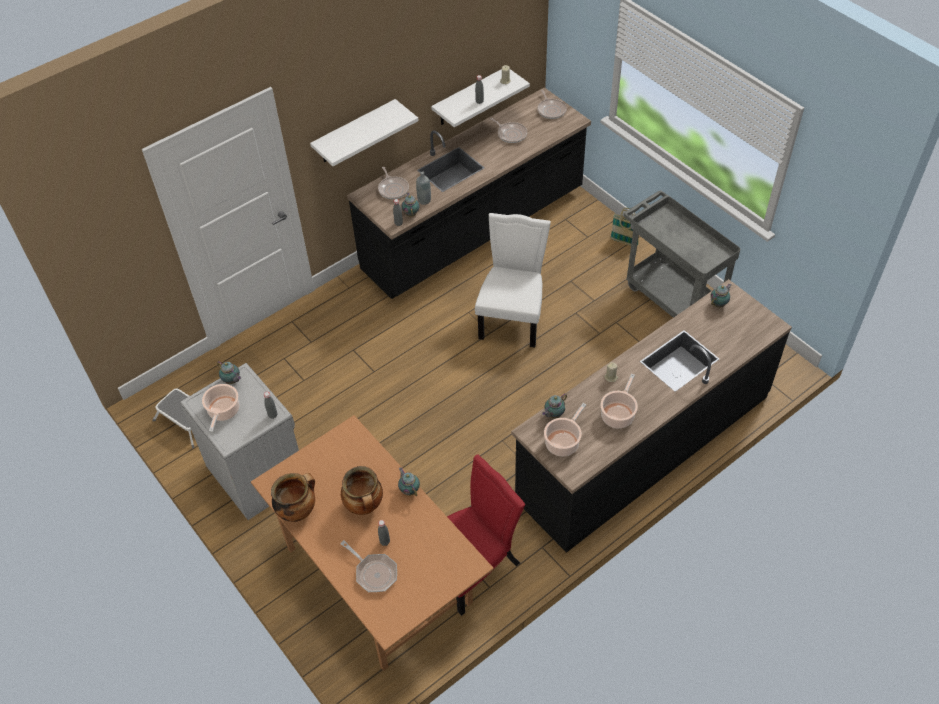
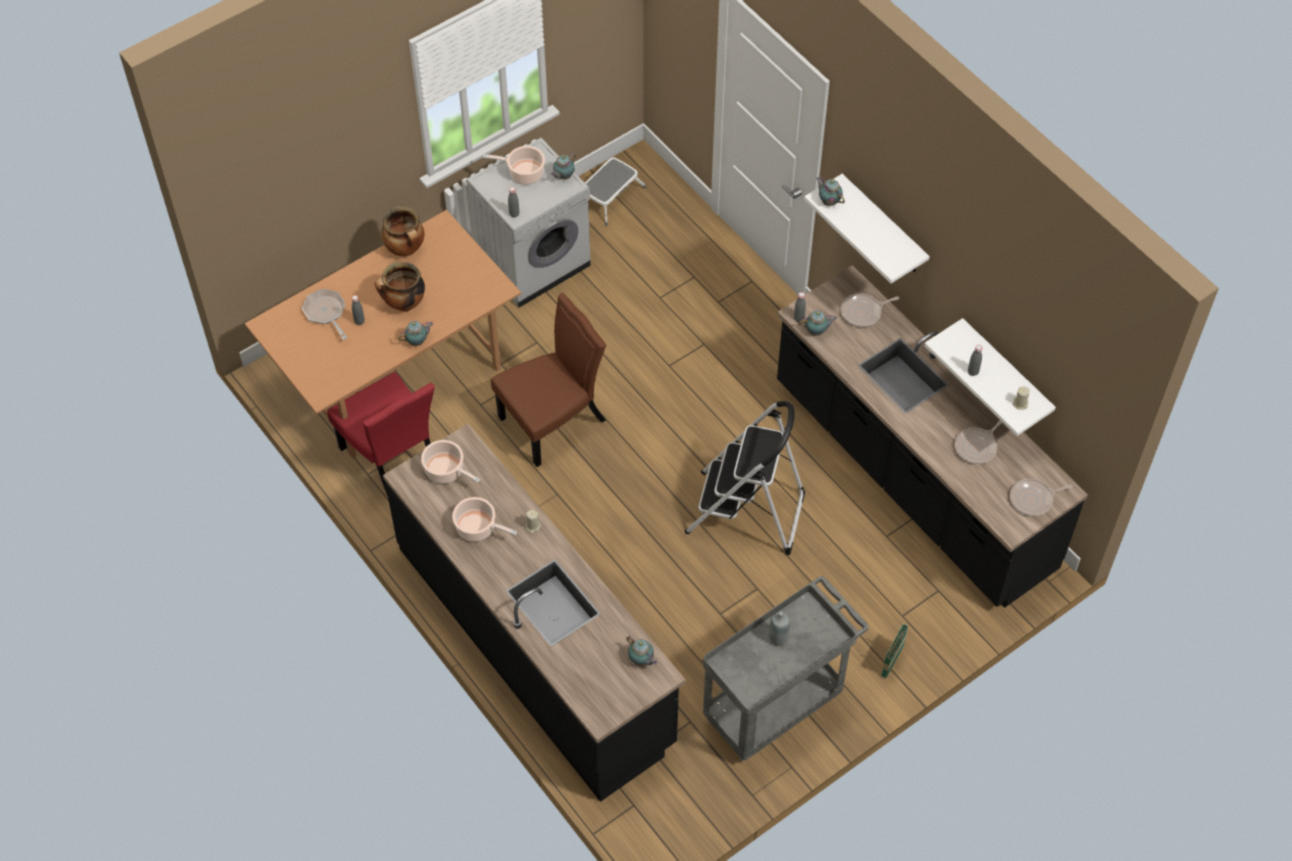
camera: 90 degrees right, 5 degrees up
frying pan [340,540,397,592] -> frying pan turned 105 degrees clockwise [302,289,348,340]
grey bottle [416,171,431,205] -> grey bottle moved to [769,611,790,646]
white chair [475,213,551,348] -> step ladder [685,401,805,555]
teapot [542,393,567,418] -> teapot moved to [816,177,845,206]
none -> brown chair [491,293,606,467]

